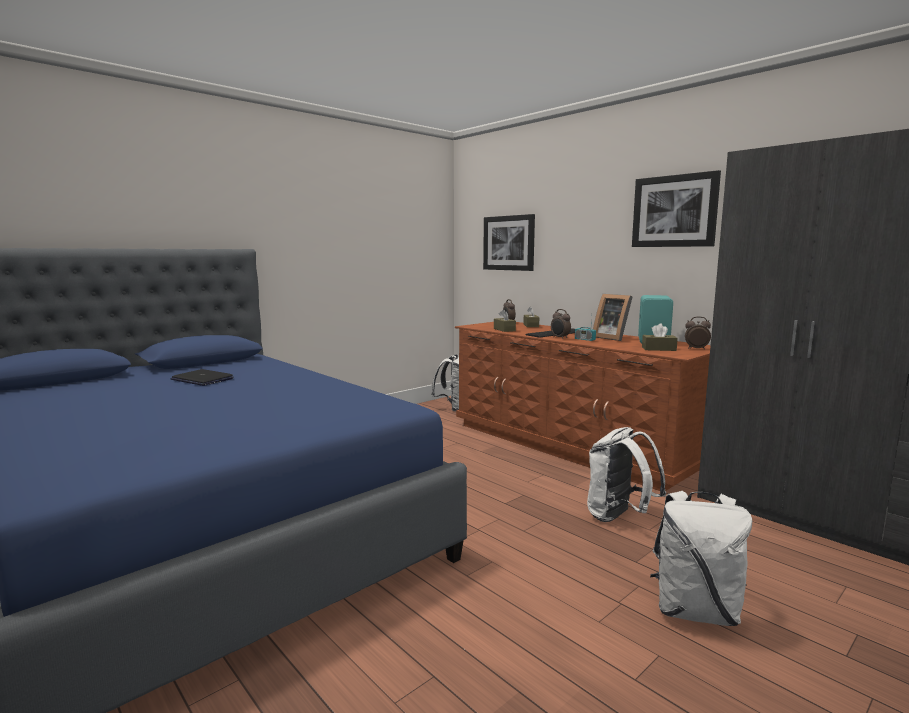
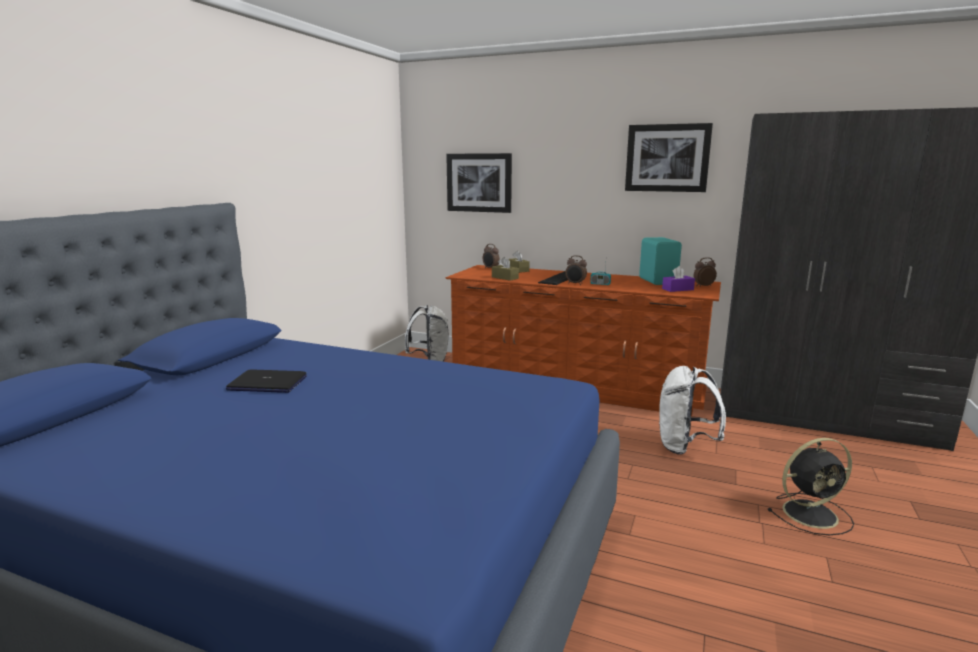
camera: 25 degrees left, 5 degrees up
picture frame [593,294,632,341] -> none
brown tissue box [642,323,678,351] -> purple tissue box [662,266,695,292]
white backpack [650,491,752,626] -> black fan [767,438,854,535]

